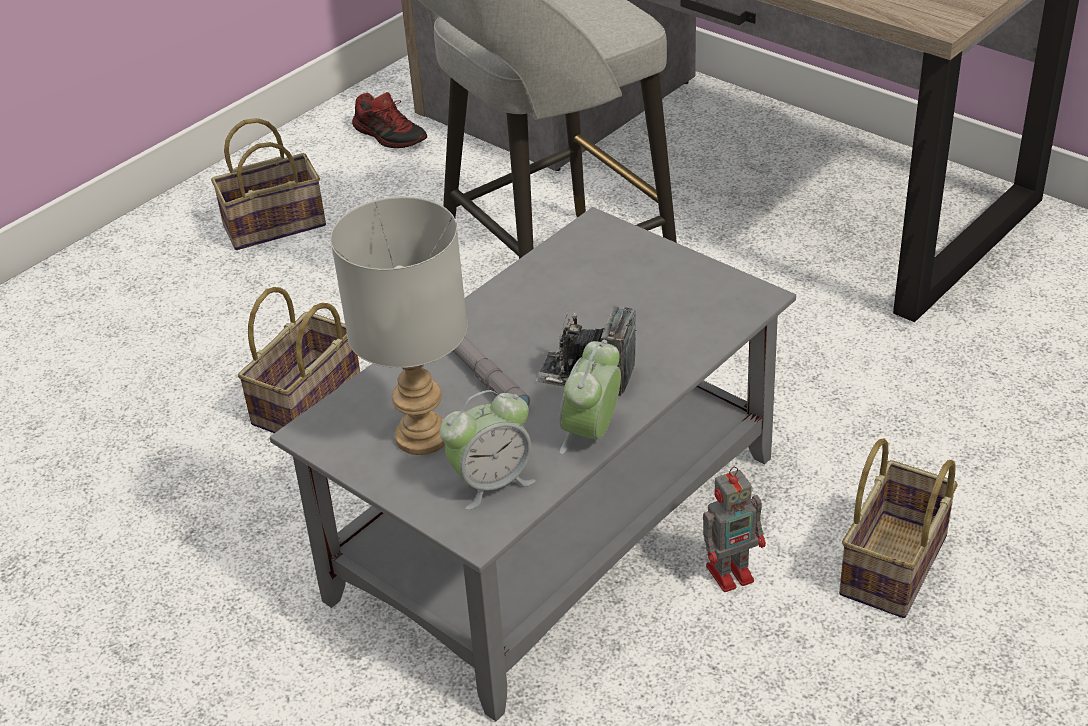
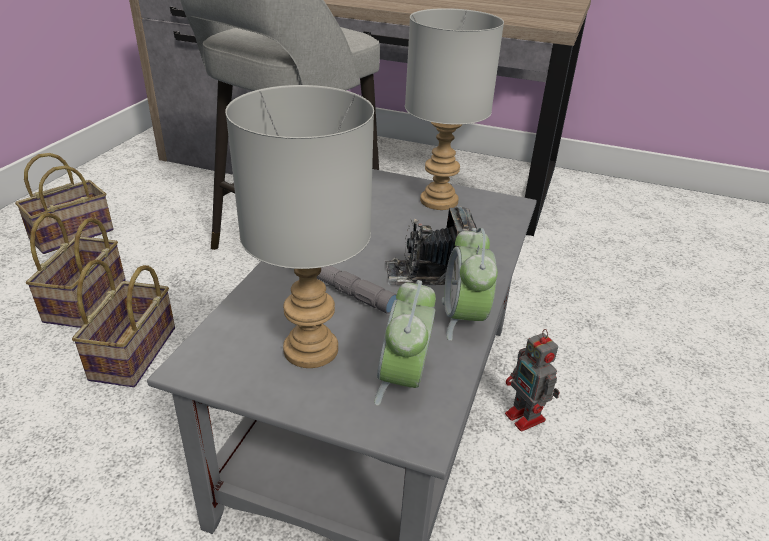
camera: 25 degrees left, 5 degrees down
shoe [352,92,427,148] -> none
alarm clock [440,390,536,510] -> alarm clock turned 150 degrees clockwise [374,280,436,406]
toy robot [703,466,766,592] -> toy robot turned 105 degrees clockwise [505,329,560,432]
basket [839,439,958,618] -> basket moved to [26,213,126,328]
none -> grey table lamp [405,8,504,210]

